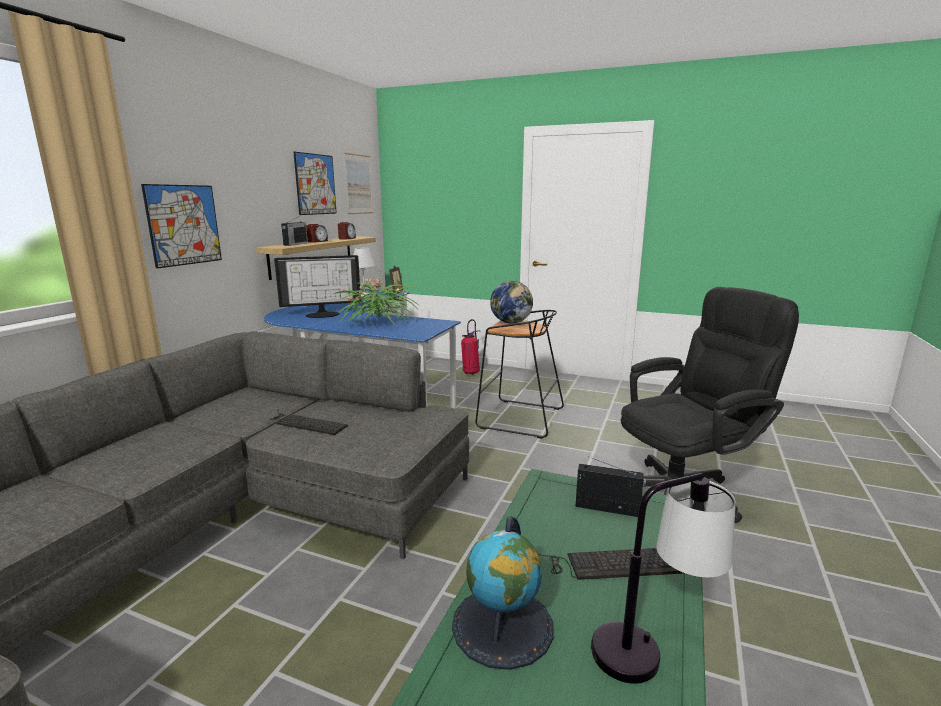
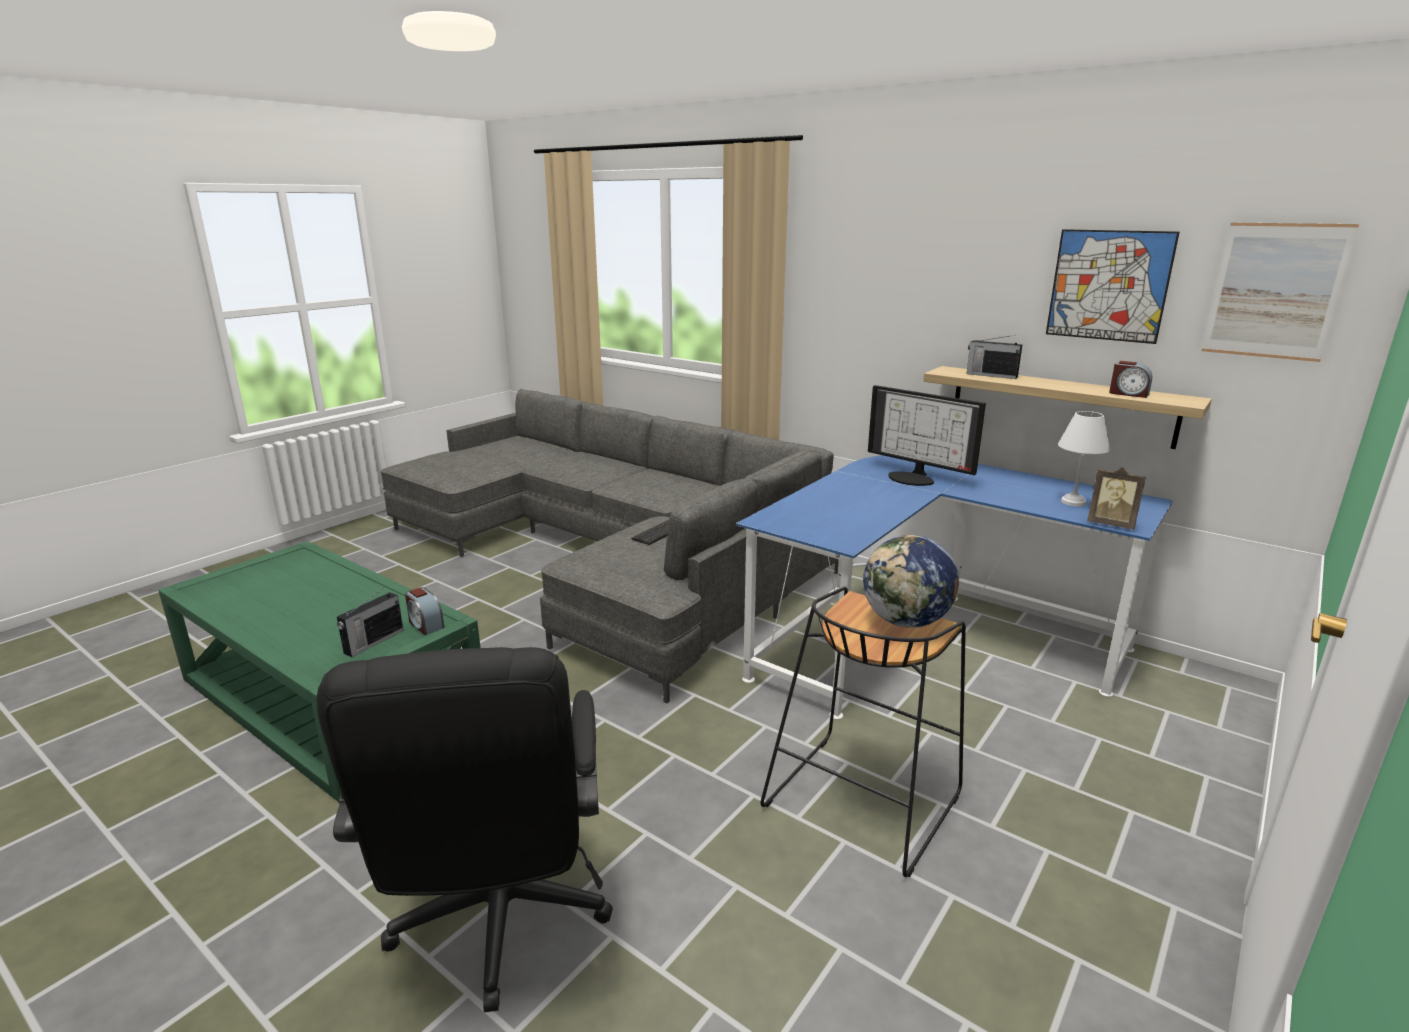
camera: 105 degrees right, 5 degrees up
picture [141,184,222,269] -> none
monitor [274,255,361,318] -> monitor turned 45 degrees counterclockwise [868,385,986,486]
alarm clock [306,224,328,243] -> alarm clock moved to [405,587,444,635]
potted plant [334,277,417,327] -> none
globe [452,516,553,670] -> none
fire extinguisher [461,319,481,375] -> none
keyboard [538,548,683,580] -> none
table lamp [591,473,736,684] -> none

